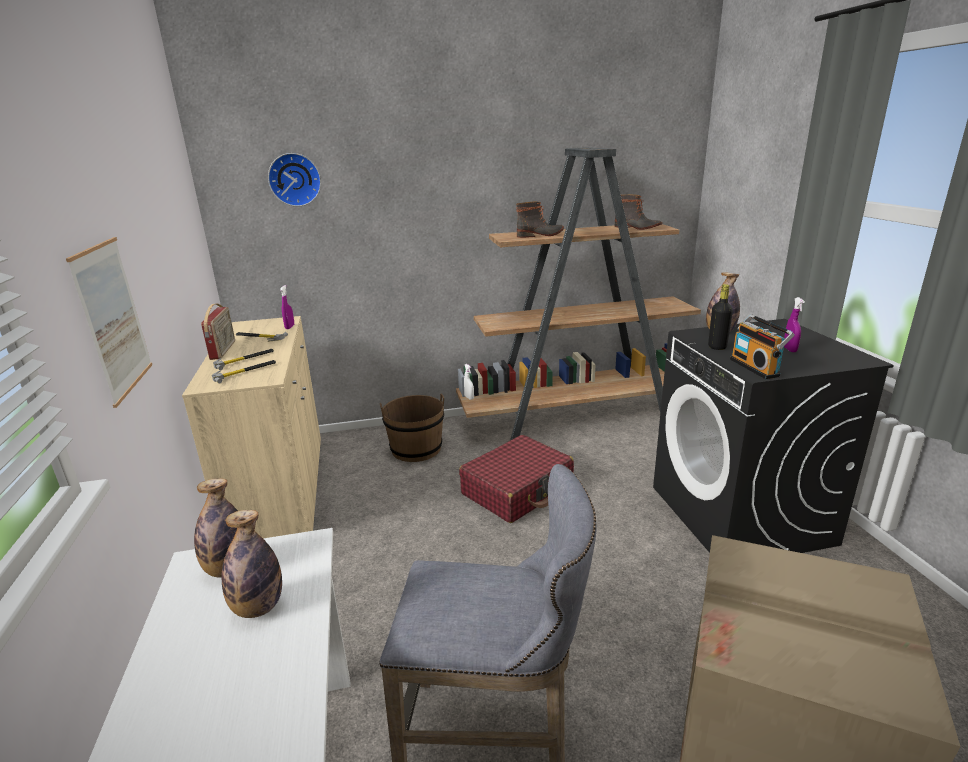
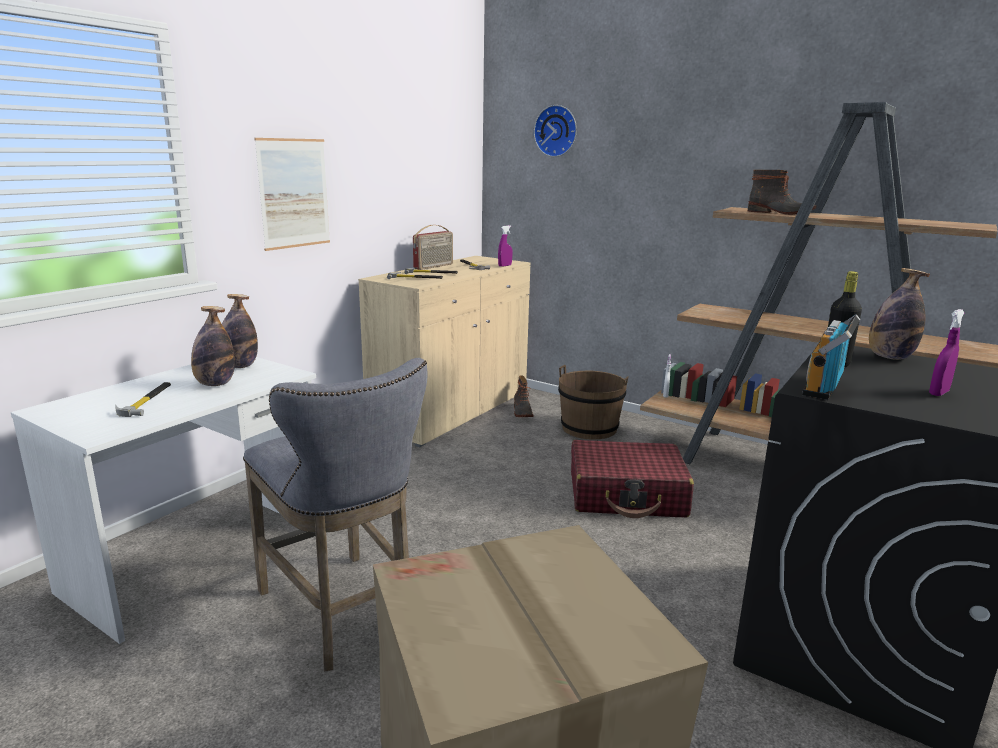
camera: 45 degrees right, 5 degrees down
boot [614,195,662,230] -> boot moved to [514,375,534,417]
none -> hammer [115,382,171,417]

